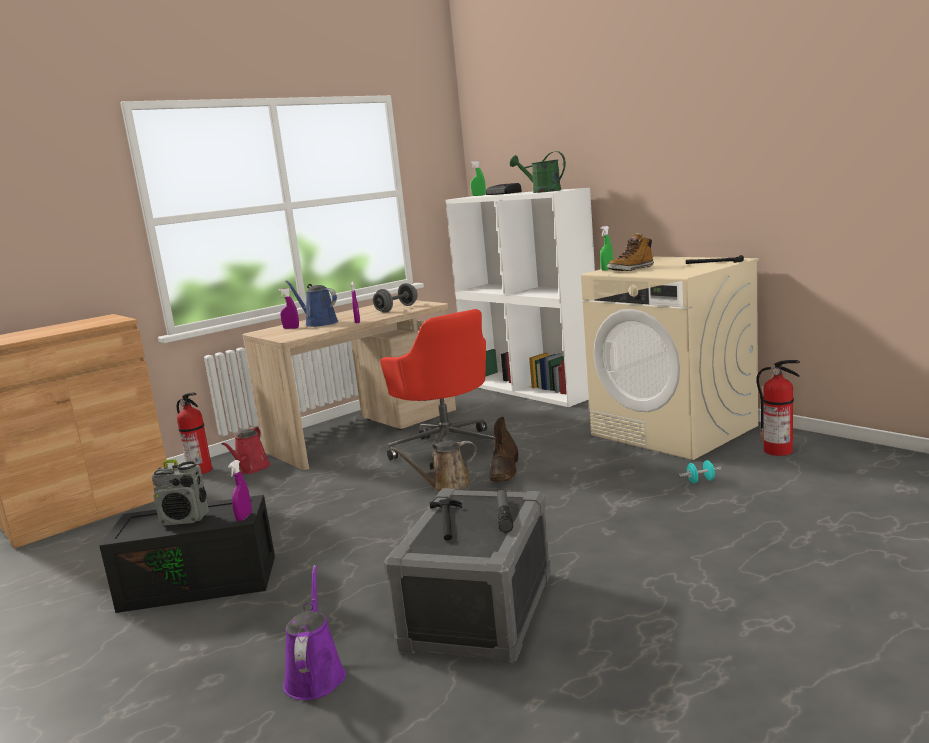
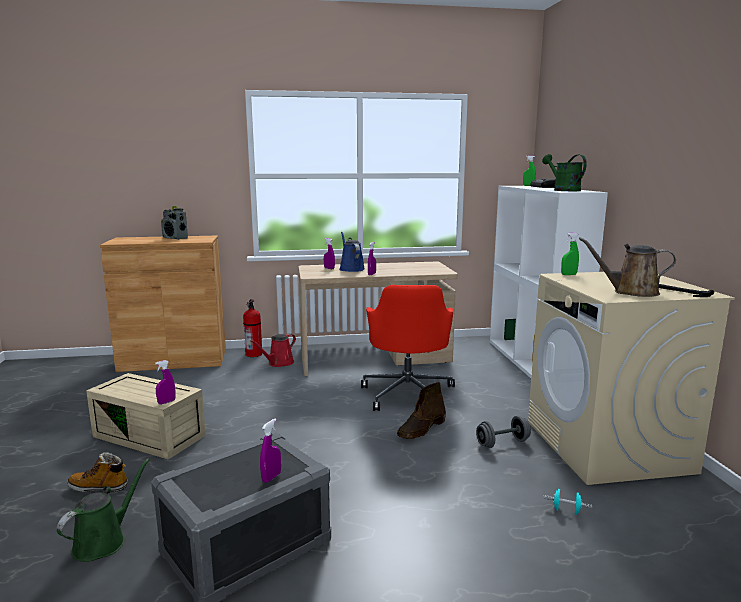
camera: 30 degrees right, 0 degrees up
black storage box [99,495,275,613] -> beige storage box [86,373,206,460]
radio [152,459,209,525] -> radio moved to [161,206,188,240]
purple watering can [283,565,346,700] -> green watering can [57,458,150,562]
grey dumbbell [373,283,418,313] -> grey dumbbell moved to [476,416,531,448]
brown watering can [390,440,477,492] -> brown watering can moved to [579,237,676,297]
hammer [430,499,462,540] -> none
flashlight [497,489,513,533] -> purple spray bottle [260,419,281,483]
boot [607,233,654,271] -> boot moved to [67,452,128,492]
fire extinguisher [756,360,800,456] -> none

